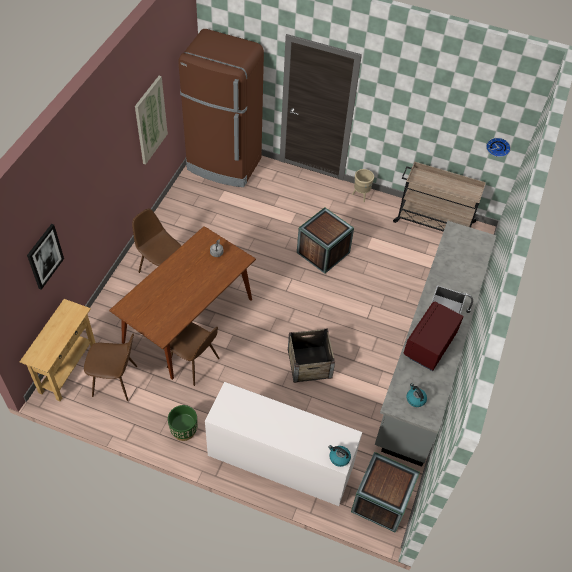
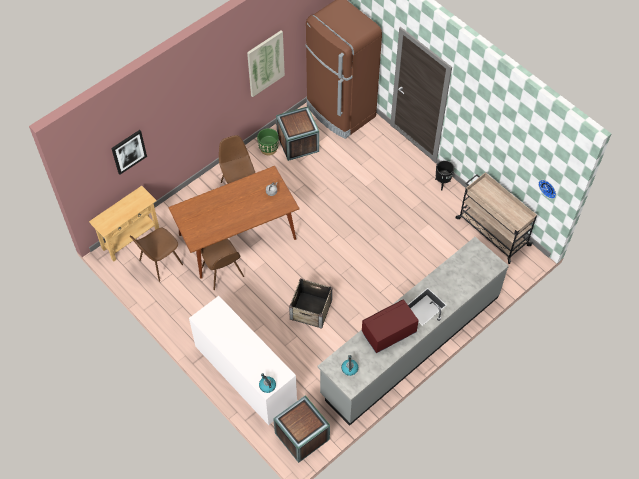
camera: 30 degrees right, 5 degrees up
brown chair [84,333,137,401] -> brown chair turned 105 degrees clockwise [130,228,183,282]
green planter [168,405,198,441] -> green planter moved to [257,128,279,155]
crate [297,207,354,274] -> crate moved to [276,106,319,161]
beige planter [352,169,374,203] -> black planter [435,160,454,191]

